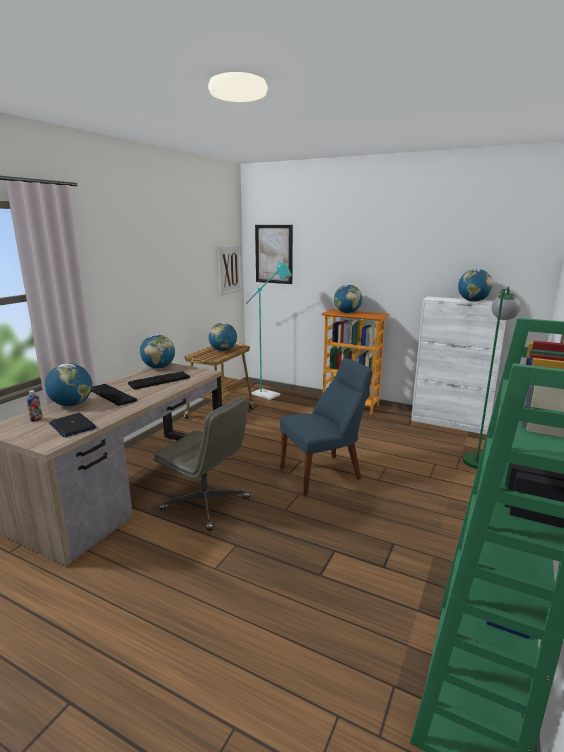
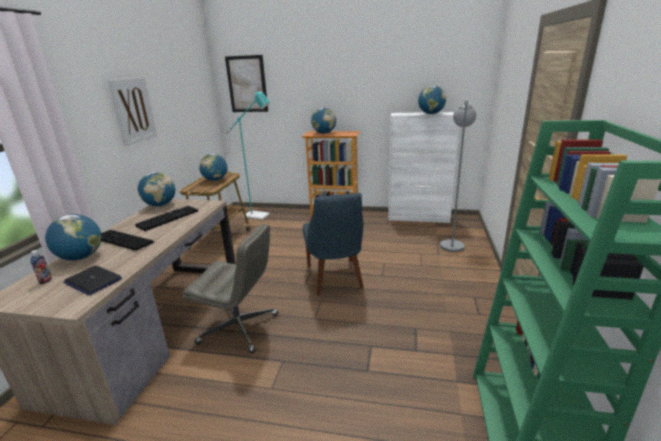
camera: 15 degrees left, 5 degrees up
picture [218,245,242,296] -> picture moved to [107,77,157,146]
blue chair [280,358,373,495] -> blue chair turned 120 degrees clockwise [303,193,364,295]
green floor lamp [463,287,521,469] -> grey floor lamp [440,98,476,252]

